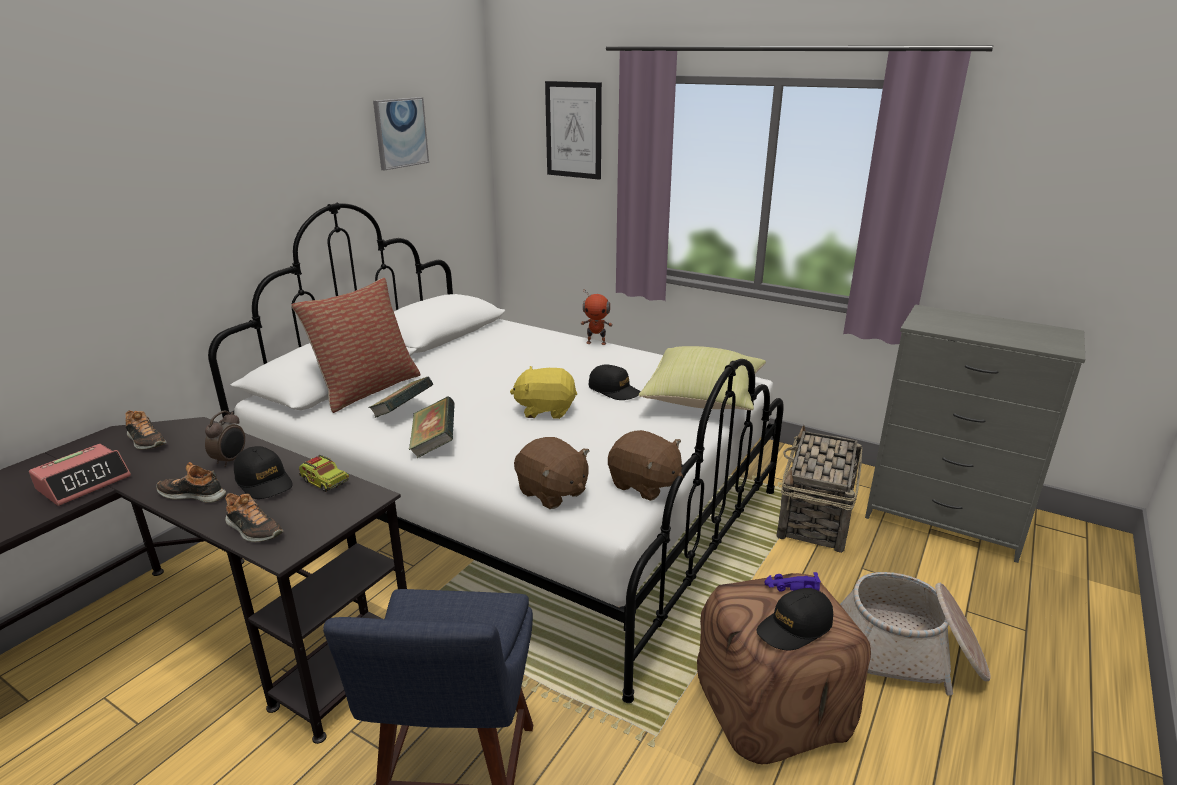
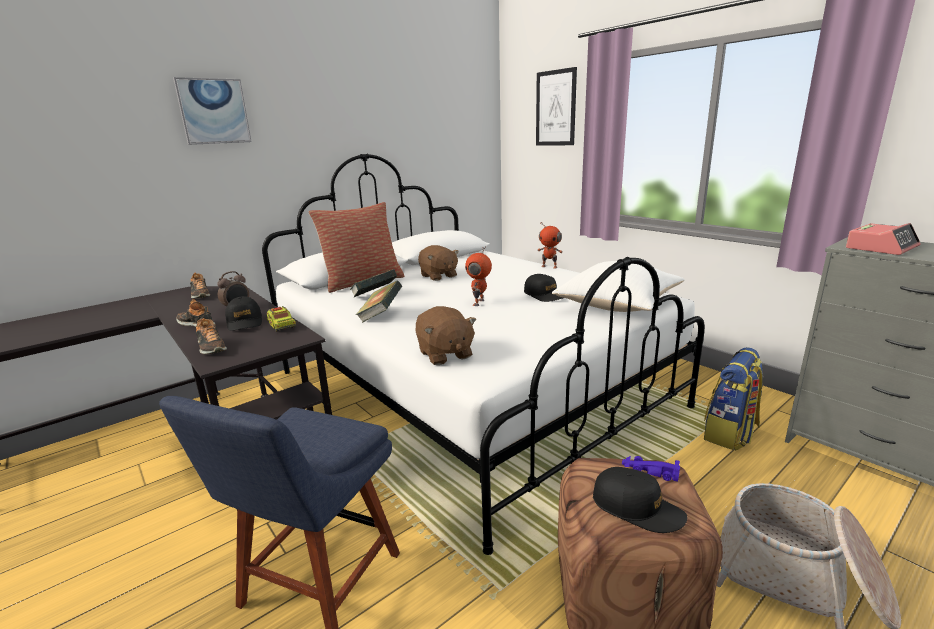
camera: 20 degrees right, 5 degrees down
alarm clock [29,444,131,506] -> alarm clock moved to [846,223,921,255]
picture [373,97,429,171] -> picture moved to [173,77,252,145]
yellow plush toy [510,366,577,419] -> toy robot [465,246,492,306]
brown plush toy [608,430,683,501] -> brown plush toy moved to [418,245,459,281]
yellow pillow [639,346,766,410] -> white pillow [552,261,685,312]
black cap [757,588,833,651] -> black cap turned 135 degrees counterclockwise [593,467,688,533]
basket [776,425,863,553] -> backpack [704,347,763,450]

